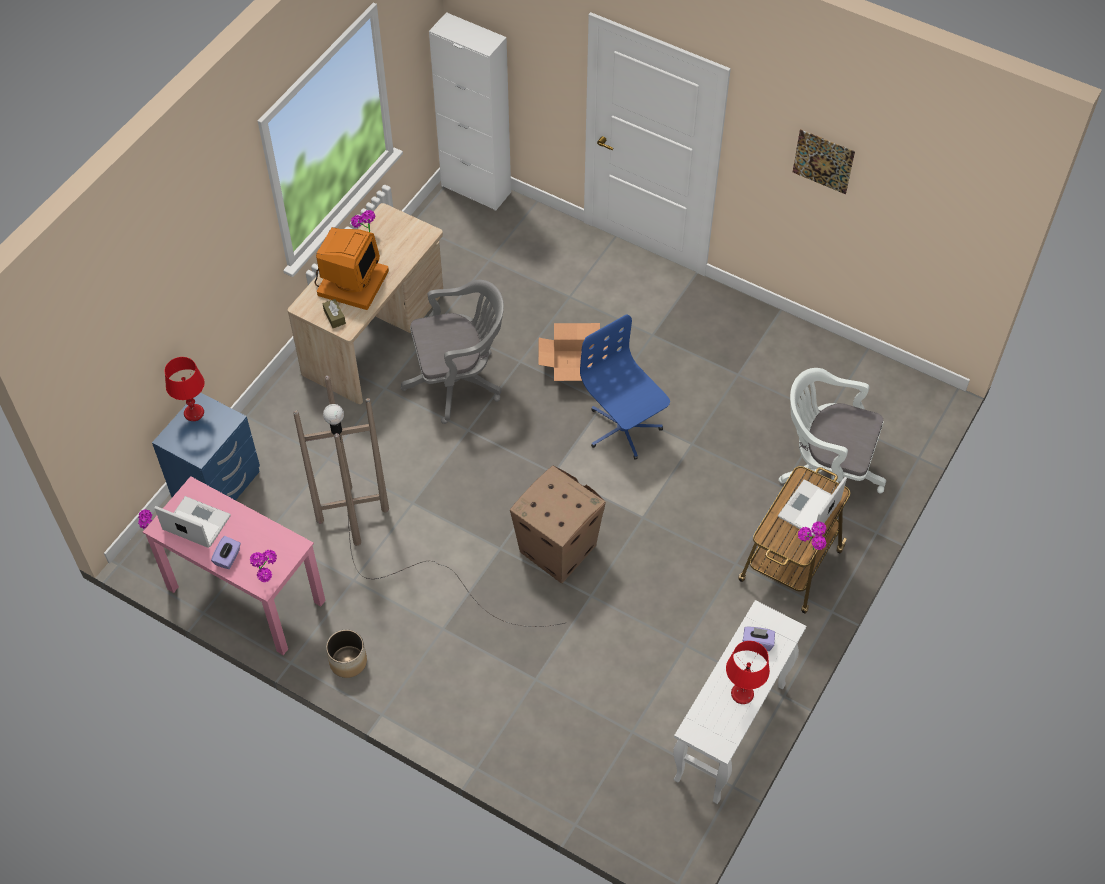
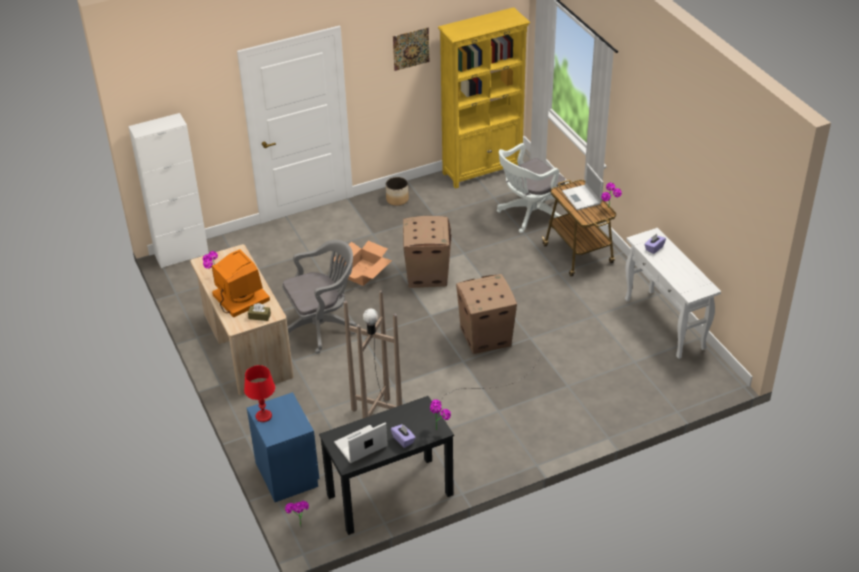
camera: 55 degrees left, 15 degrees down
pink desk [143,476,326,655] -> black desk [319,396,454,535]
planter [326,630,367,678] -> planter moved to [386,177,409,206]
grey office chair [401,280,504,424] -> grey office chair turned 45 degrees clockwise [282,240,356,354]
blue office chair [580,314,670,460] -> cardboard box [403,216,451,288]
red table lamp [726,641,770,704] -> none
none -> yellow bookcase [438,7,530,189]

